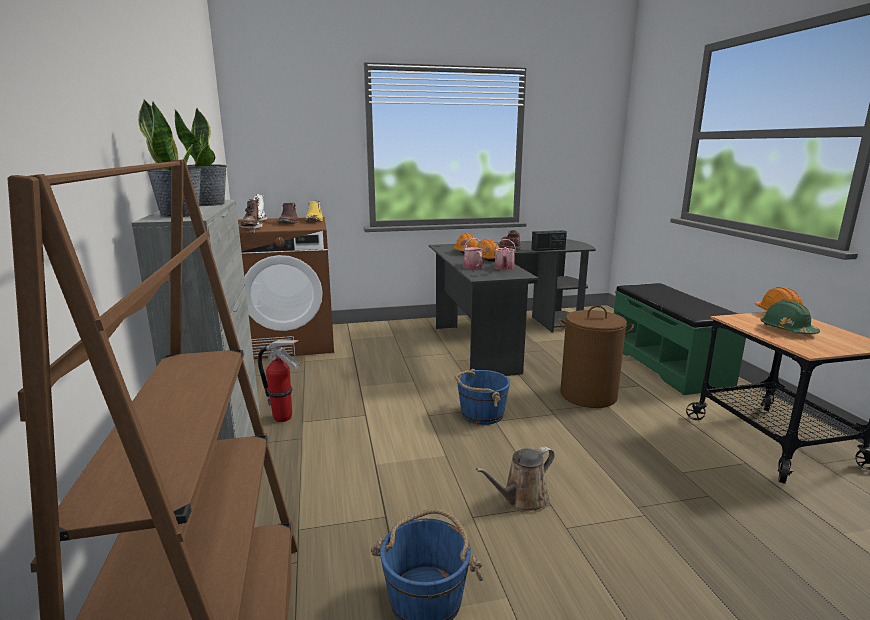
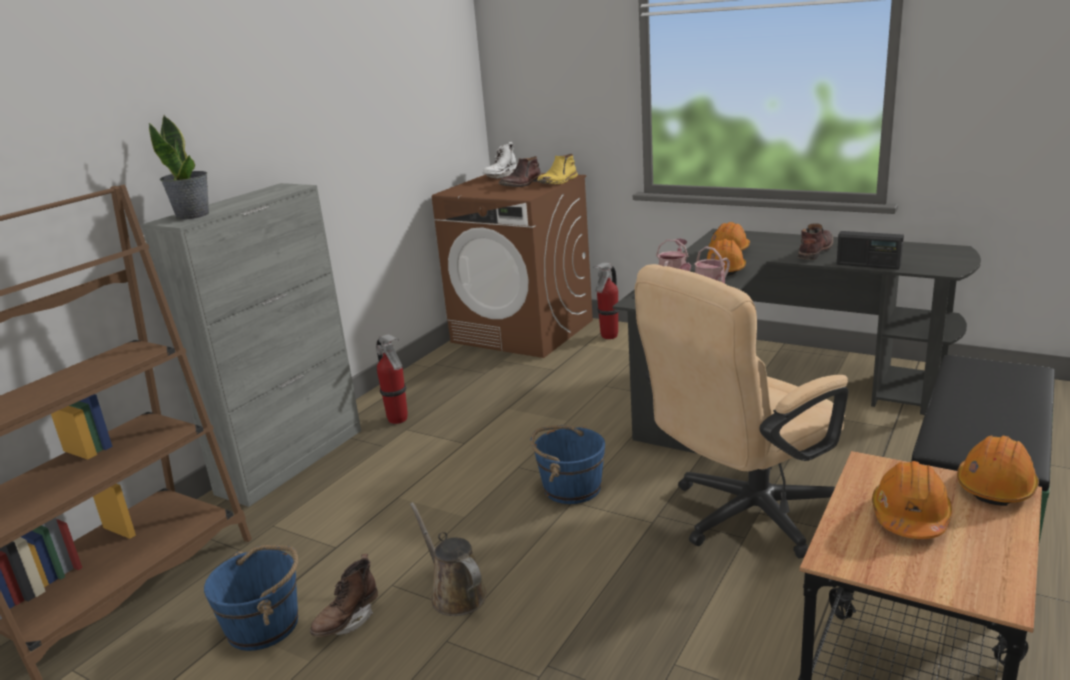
camera: 45 degrees right, 5 degrees up
potted plant [175,108,227,206] -> none
brown boot [239,199,262,229] -> brown boot moved to [310,554,378,637]
brown watering can [476,446,555,512] -> brown watering can turned 45 degrees clockwise [410,502,486,616]
brown laundry basket [558,305,634,408] -> beige office chair [635,264,849,559]
green hard hat [761,301,820,334] -> orange hard hat [872,461,953,539]
none -> fire extinguisher [593,263,619,339]

